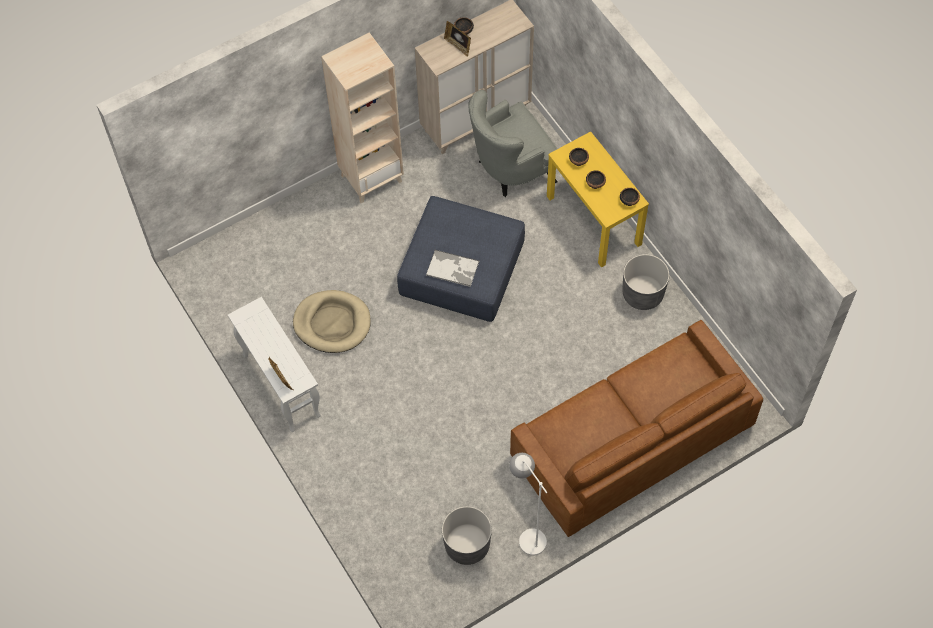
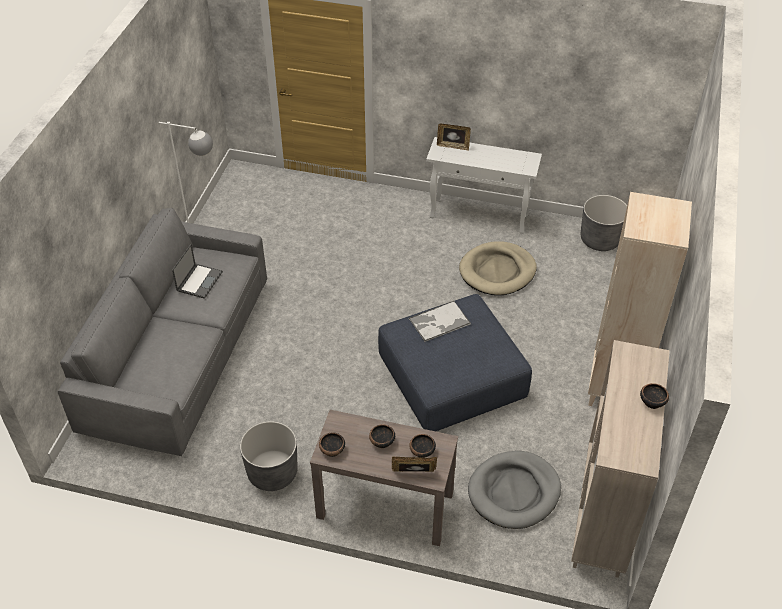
camera: 135 degrees right, 15 degrees down
grey planter [442,506,492,565] -> grey planter moved to [581,195,627,251]
picture frame [444,21,471,57] -> picture frame moved to [392,456,437,472]
grey armchair [468,90,558,197] -> grey dog bed [468,451,561,529]
brown sofa [510,320,763,537] -> grey sofa [58,208,267,456]
yellow console table [547,131,649,268] -> brown console table [310,410,458,546]
none -> laptop [172,244,223,299]

